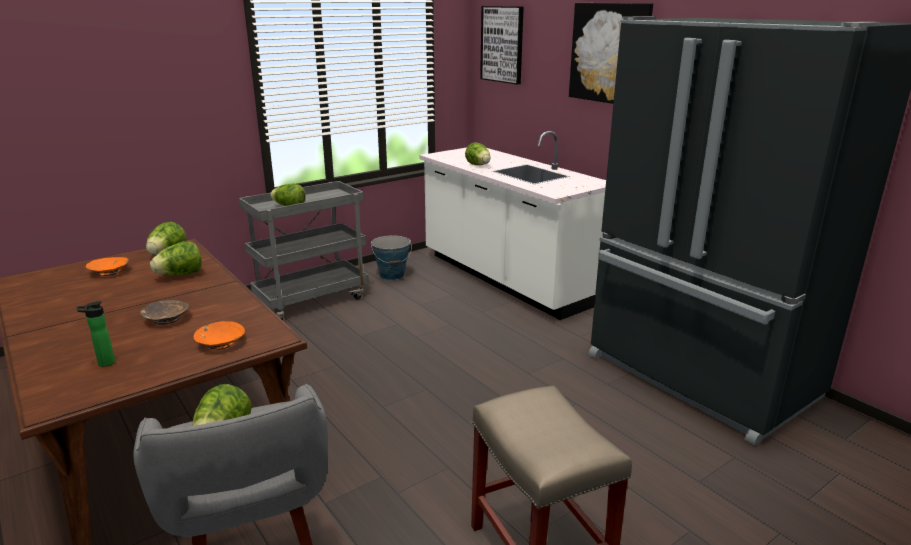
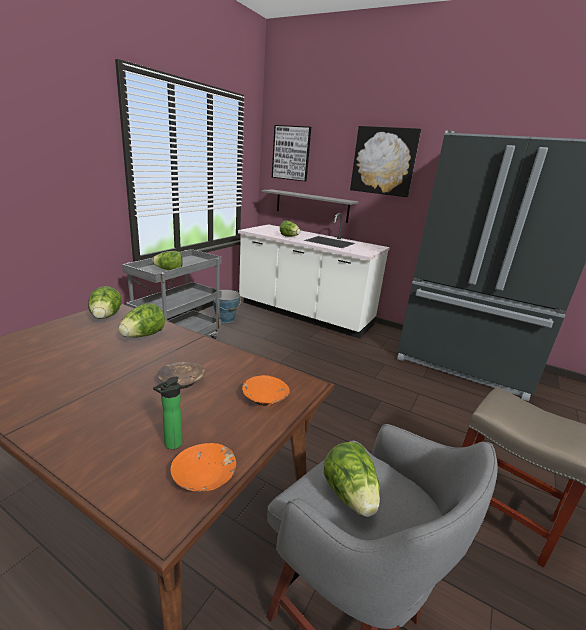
camera: 25 degrees left, 0 degrees up
orange bowl [86,257,129,276] -> orange bowl moved to [170,443,236,491]
none -> grey shelf [261,189,359,223]

